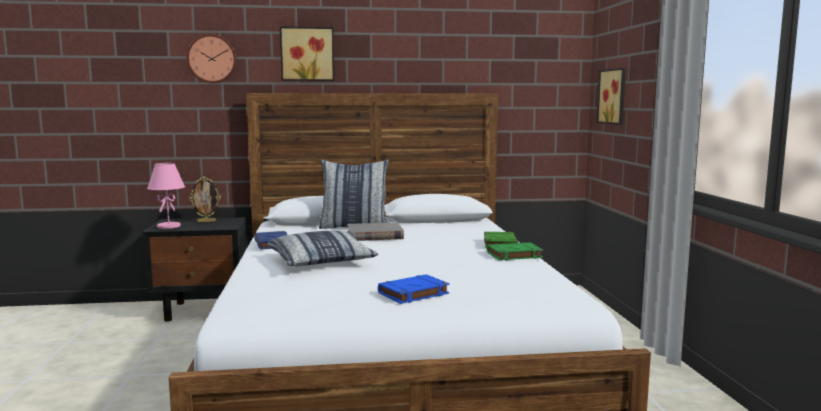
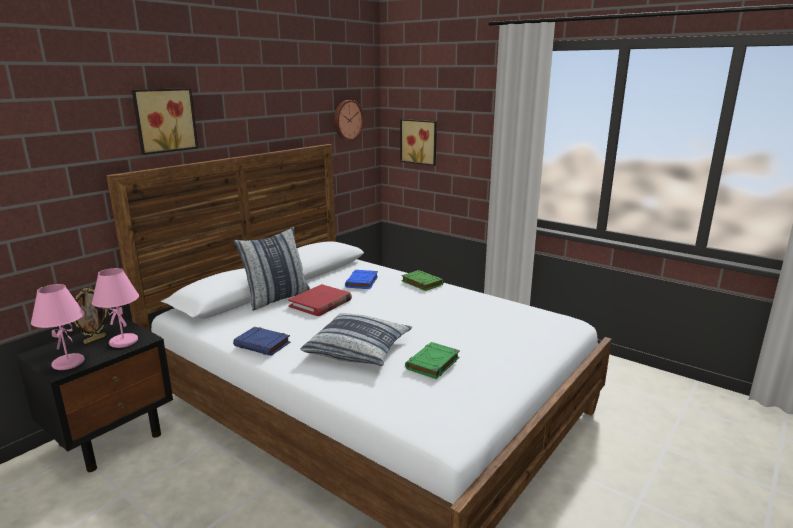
camera: 45 degrees left, 10 degrees up
wall clock [187,34,237,83] -> wall clock moved to [334,100,364,141]
grey book [347,222,404,241] -> red book [288,284,352,316]
blue book [378,274,449,304] -> blue book moved to [345,270,378,289]
green book [487,242,543,260] -> green book moved to [405,342,460,379]
none -> pink table lamp [92,268,139,348]

